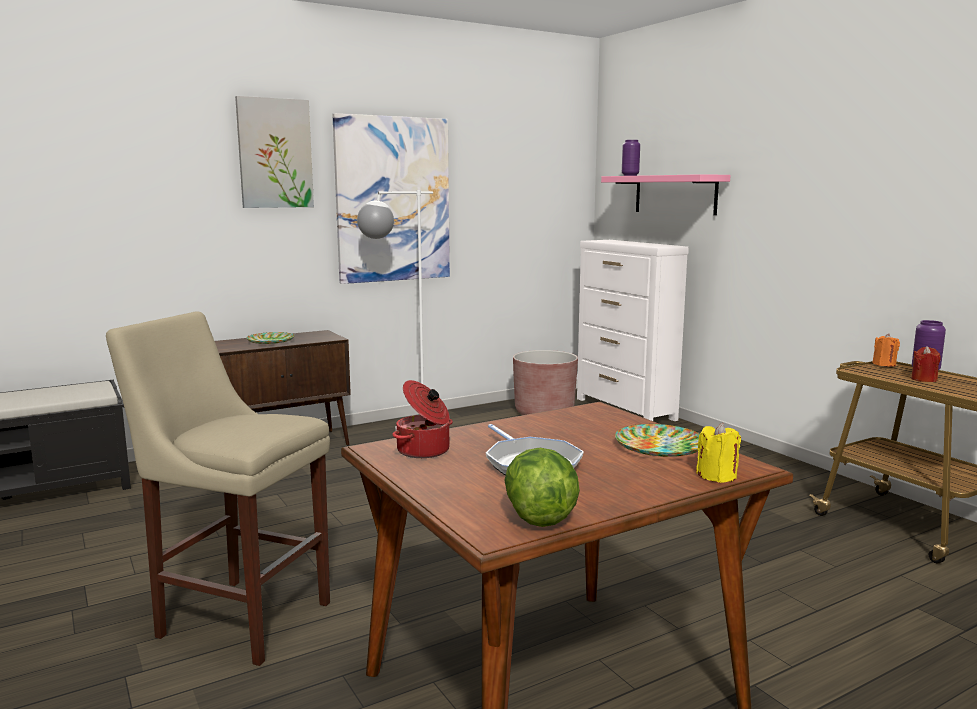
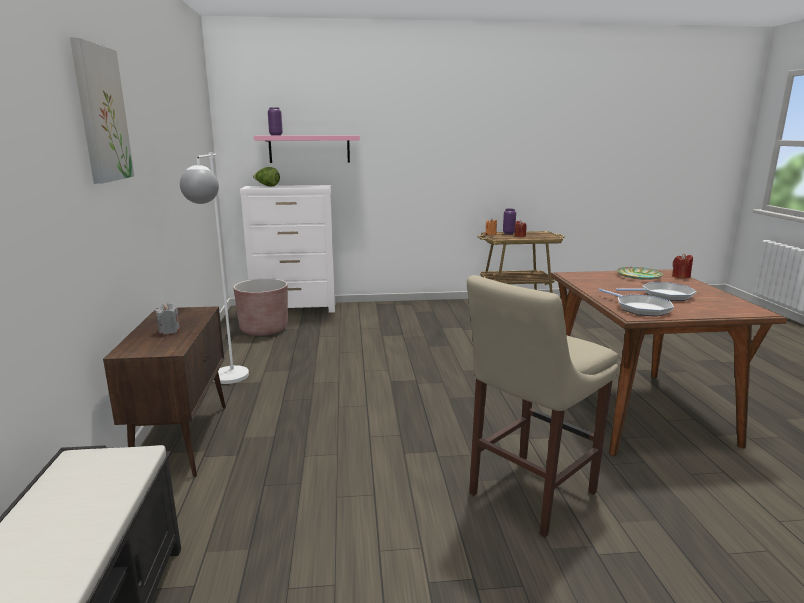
camera: 65 degrees left, 5 degrees up
plate [246,332,295,344] -> grey candle [155,303,180,334]
picture [332,113,450,284] -> none
cooking pot [392,380,453,458] -> frying pan [598,289,674,317]
lettuce [505,448,580,527] -> lettuce moved to [253,167,280,187]
yellow candle [696,423,741,483] -> red candle [672,253,693,278]

